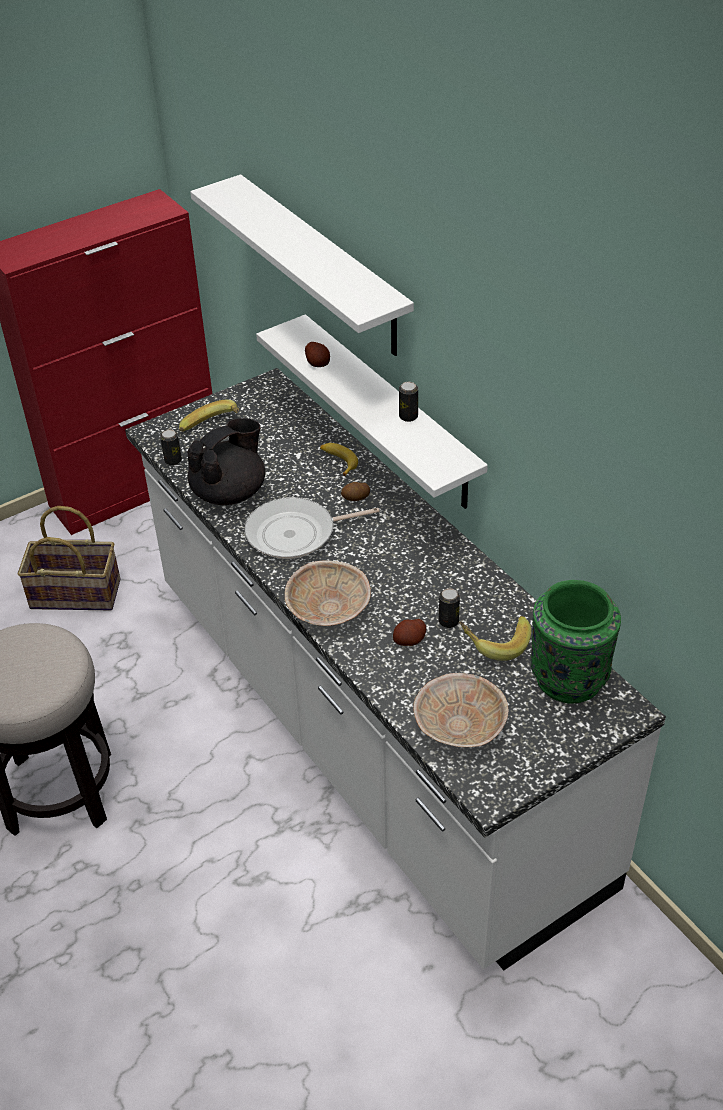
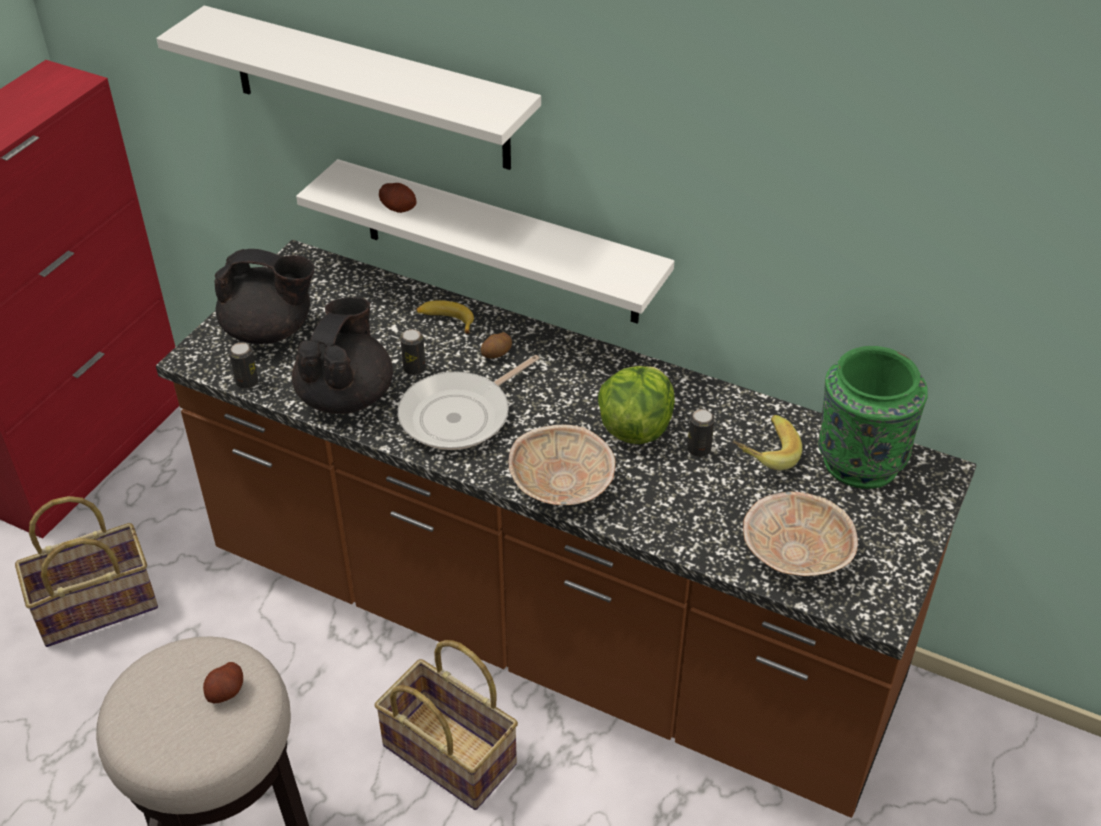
camera: 30 degrees left, 0 degrees up
white counter [125,368,666,971] -> brown counter [156,240,977,818]
banana [179,400,239,432] -> black teapot [214,249,314,344]
potato [393,619,426,646] -> potato moved to [203,662,243,703]
can [399,382,418,422] -> can moved to [400,329,426,375]
none -> basket [374,640,518,810]
none -> lettuce [598,366,675,444]

